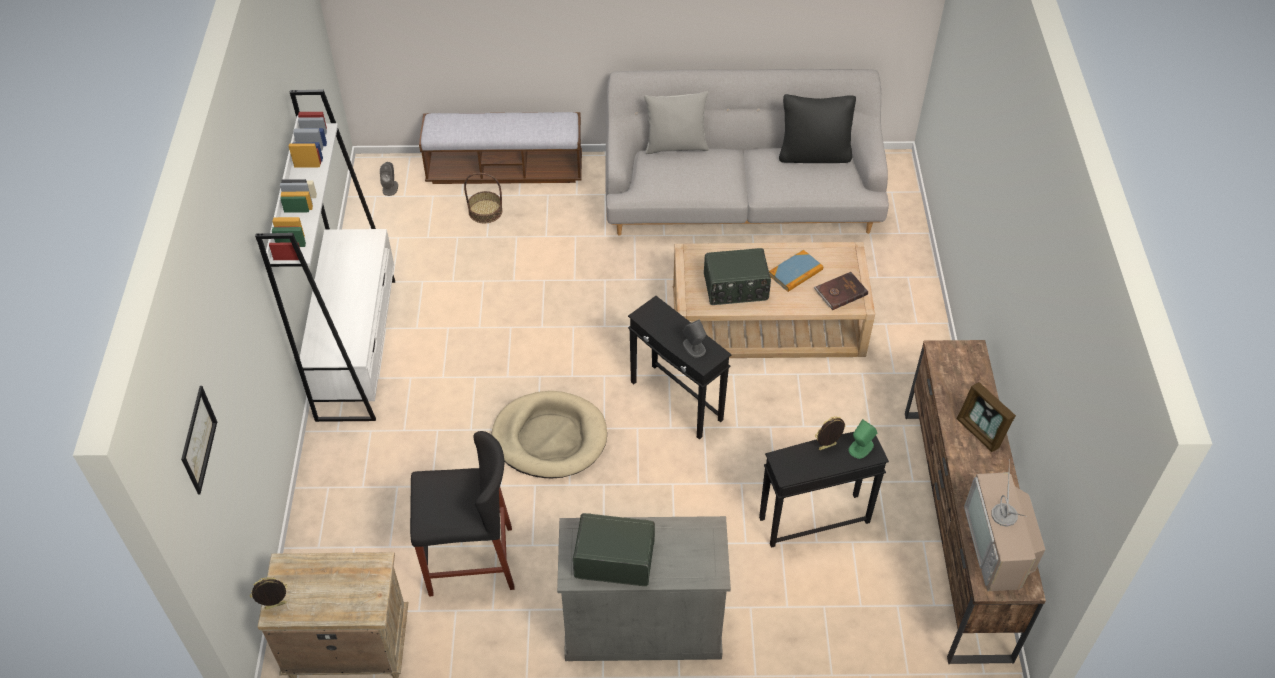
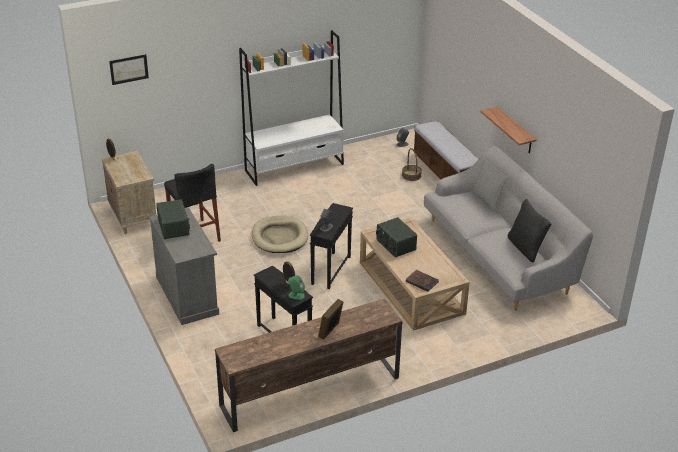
camera: 65 degrees right, 15 degrees down
book [769,250,823,292] -> none
television [964,459,1045,591] -> none
none -> shelf [480,106,537,154]

